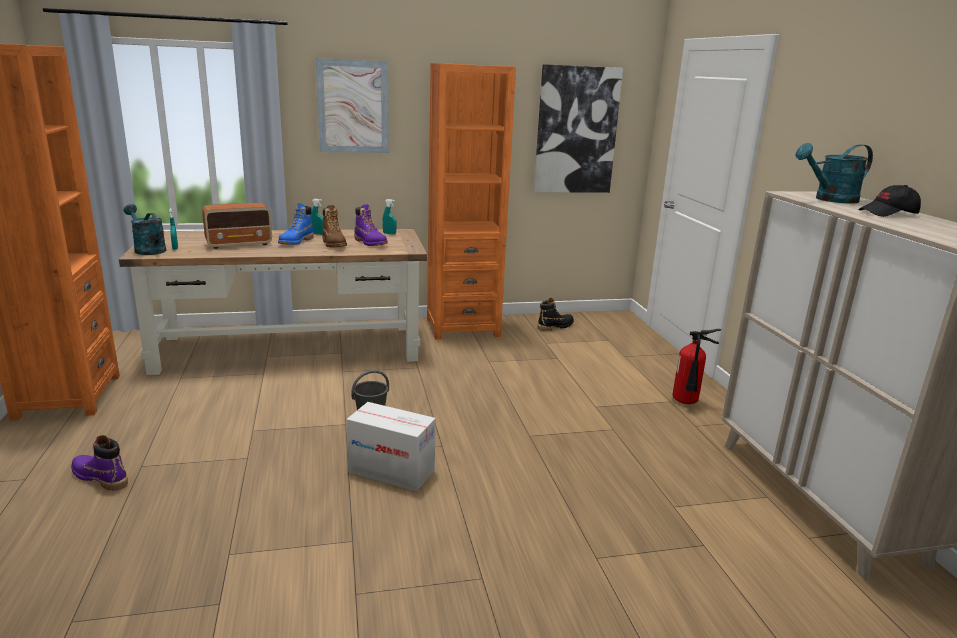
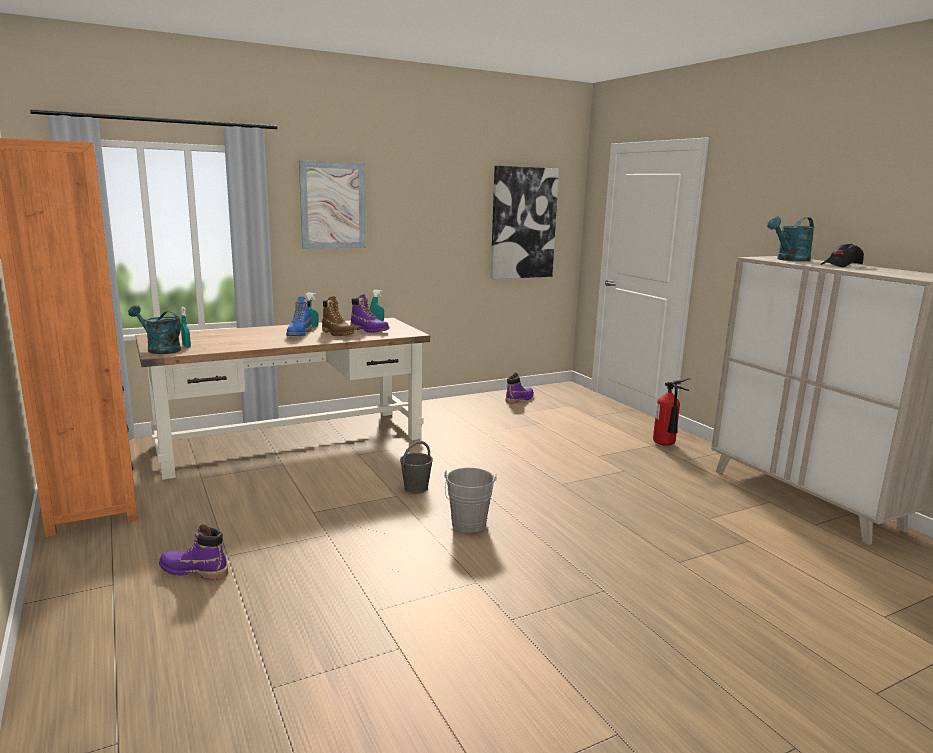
camera: 15 degrees left, 5 degrees down
radio [202,203,272,249] -> none
cardboard box [347,402,436,492] -> grey bucket [444,468,497,533]
orange bookcase [427,63,516,340] -> none
black boot [537,297,574,331] -> purple boot [506,373,534,404]

